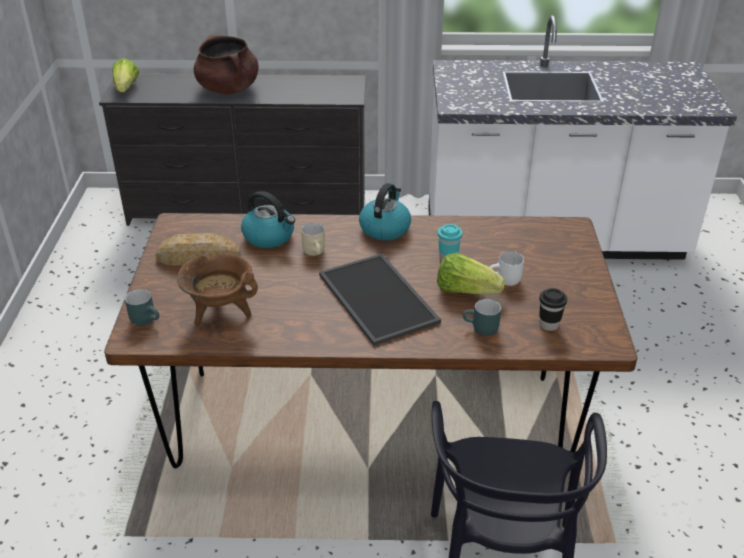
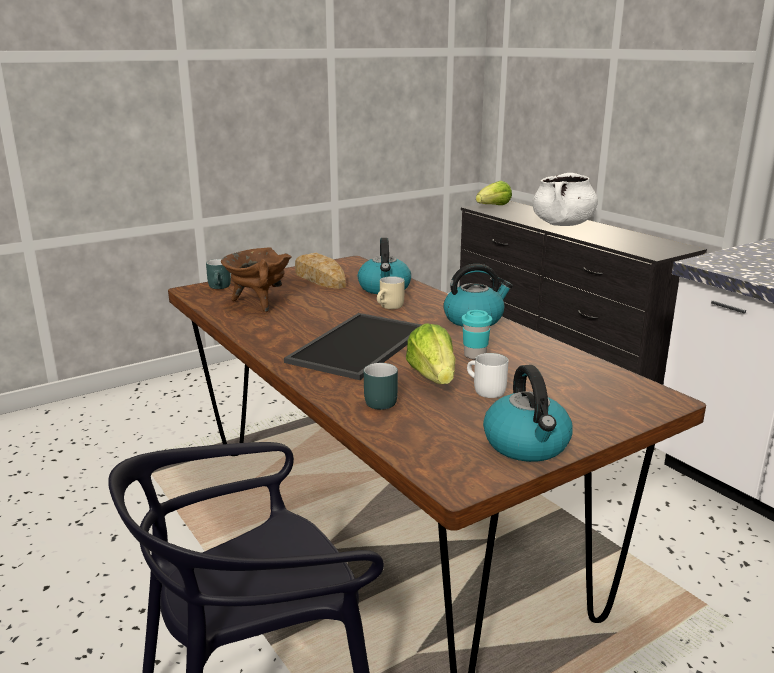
camera: 55 degrees right, 15 degrees down
brown cooking pot [194,35,259,95] -> white cooking pot [532,173,598,226]
black cup [539,288,567,331] -> none
none -> kettle [483,365,573,462]

